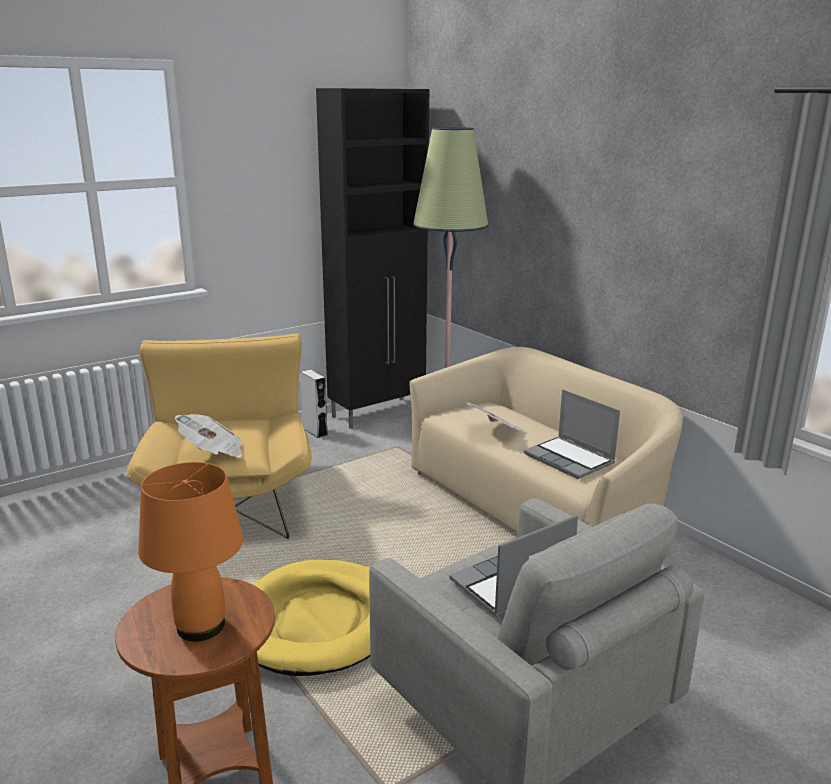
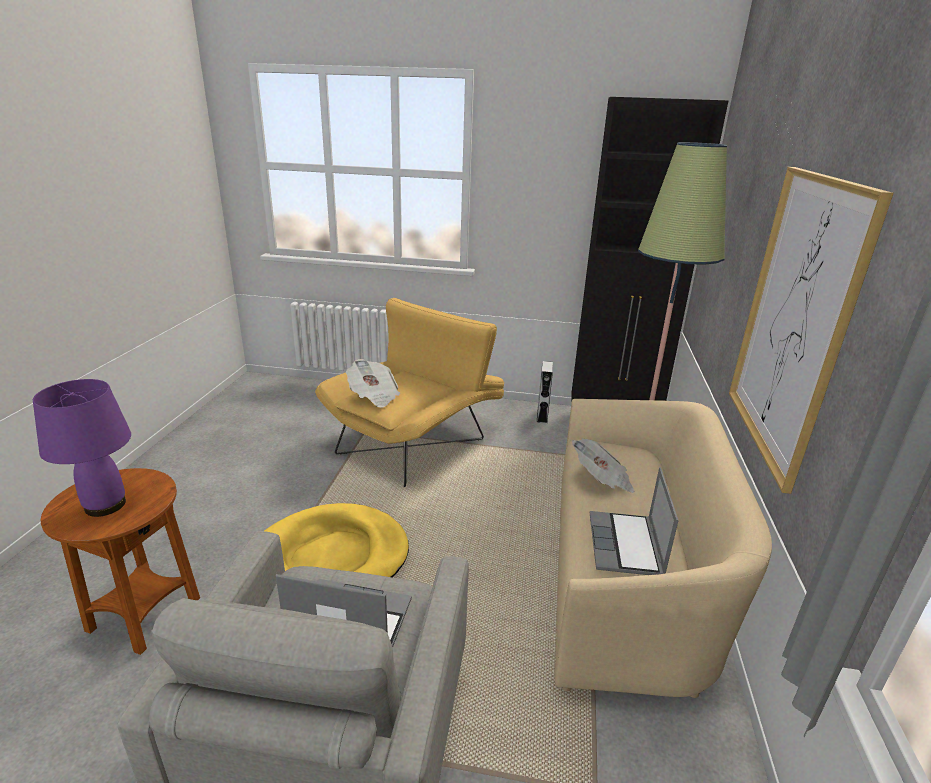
camera: 45 degrees right, 5 degrees up
orange table lamp [138,462,243,641] -> purple table lamp [33,379,131,517]
none -> picture [729,167,894,494]

